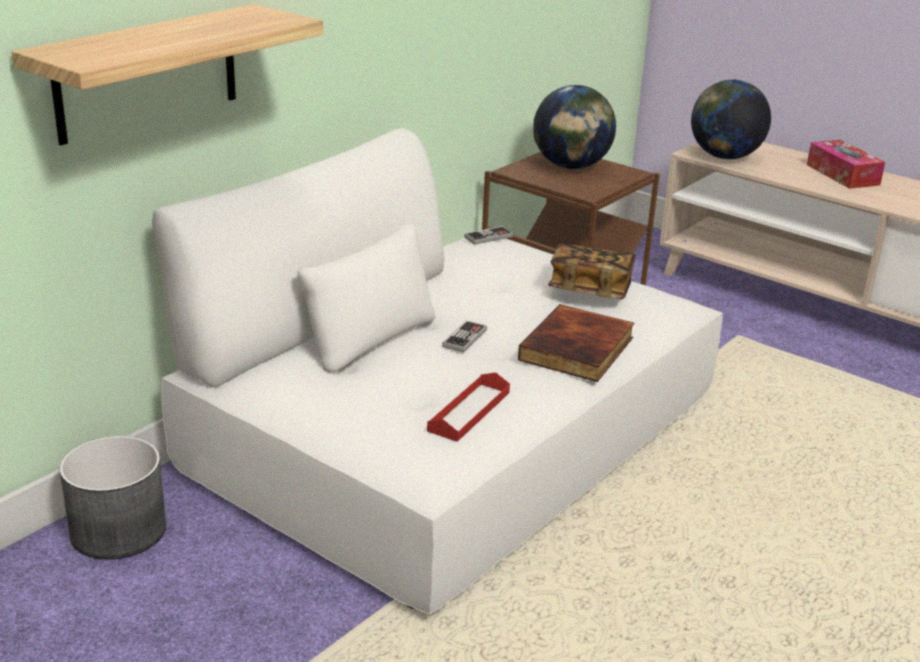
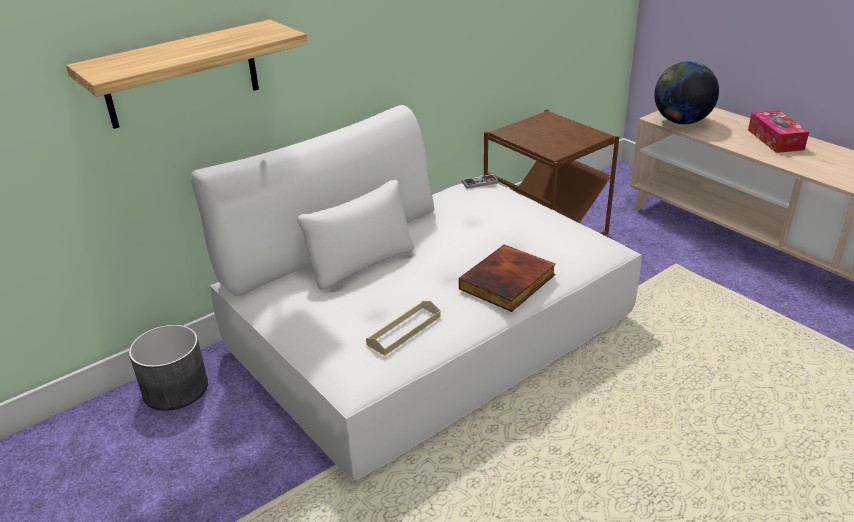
camera: 15 degrees right, 5 degrees up
red tray [427,372,510,442] -> beige tray [366,301,441,356]
game controller [442,320,487,353] -> none
globe [533,85,616,169] -> none
book [548,244,636,299] -> none

